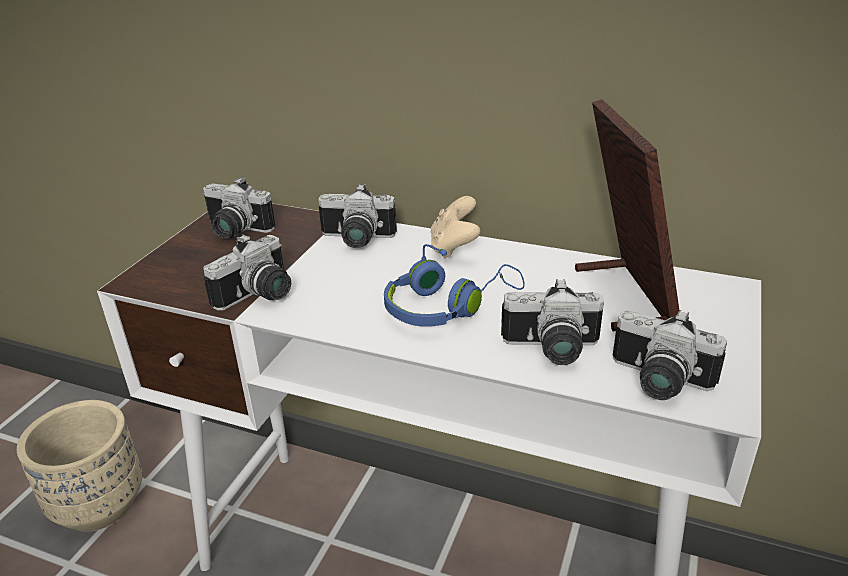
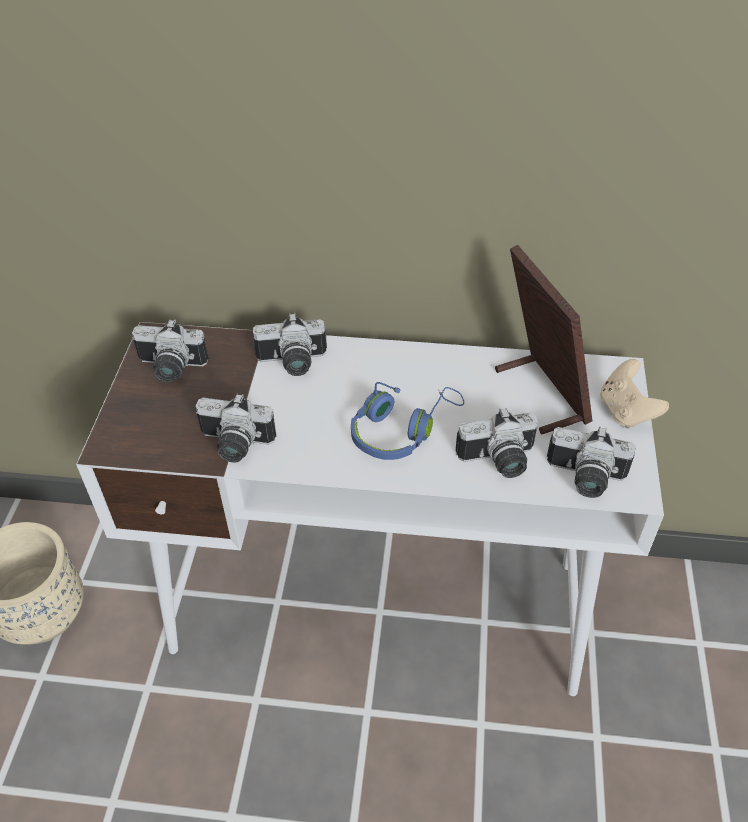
camera: 15 degrees left, 15 degrees up
camera [203,234,291,311] -> camera turned 75 degrees clockwise [195,394,277,463]
beige game controller [430,196,481,259] -> beige game controller moved to [600,359,669,429]

